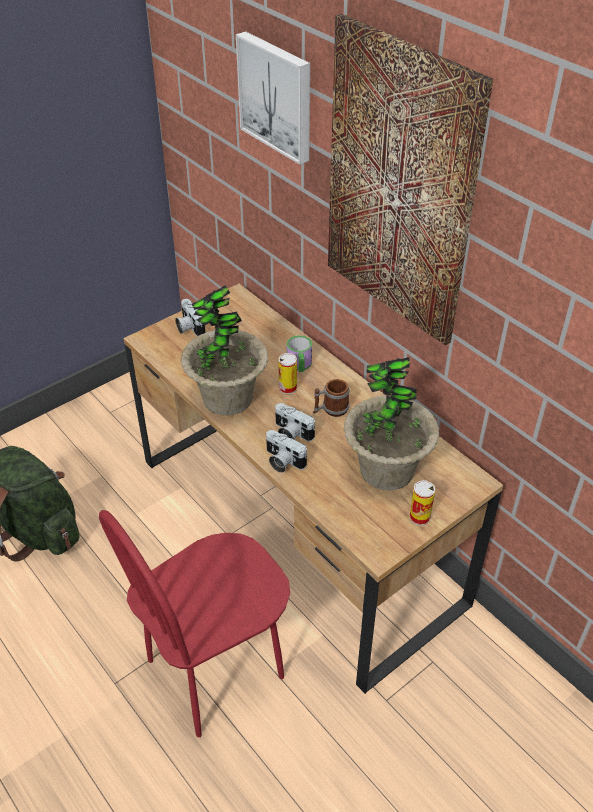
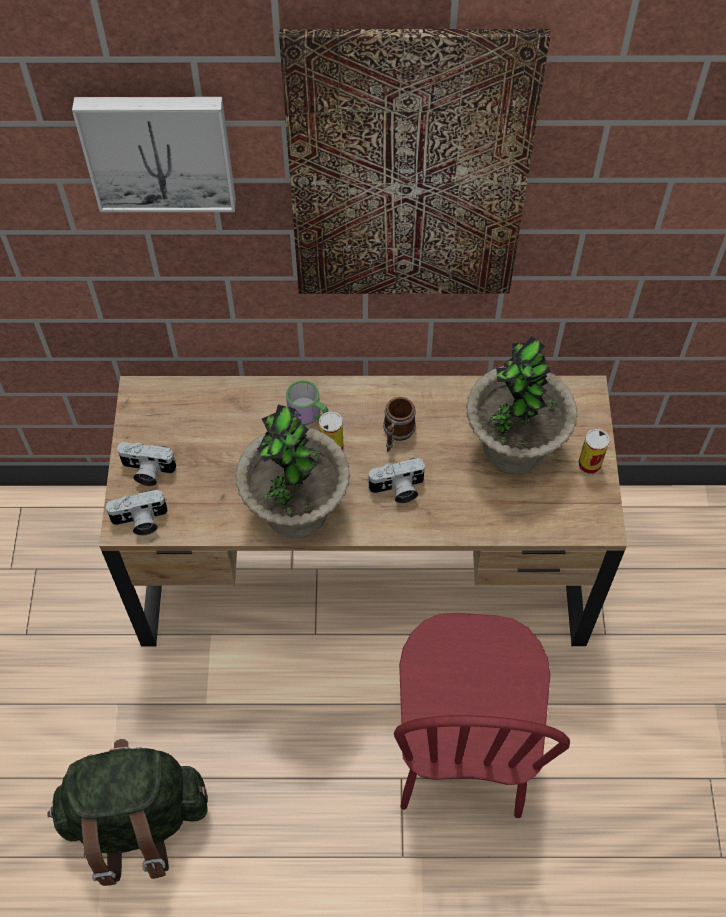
camera: 50 degrees left, 15 degrees up
camera [266,430,307,473] -> camera moved to [105,489,168,535]

